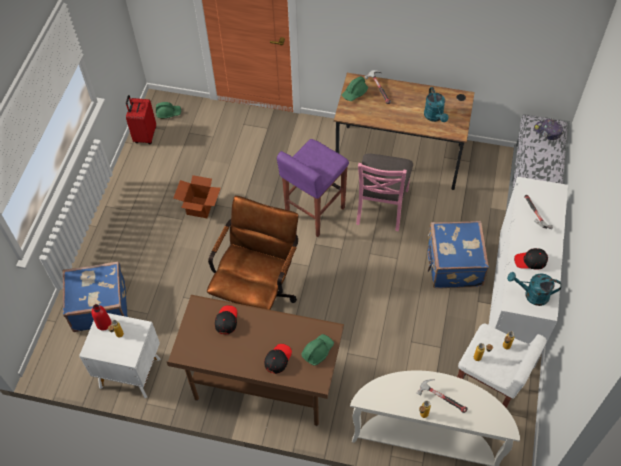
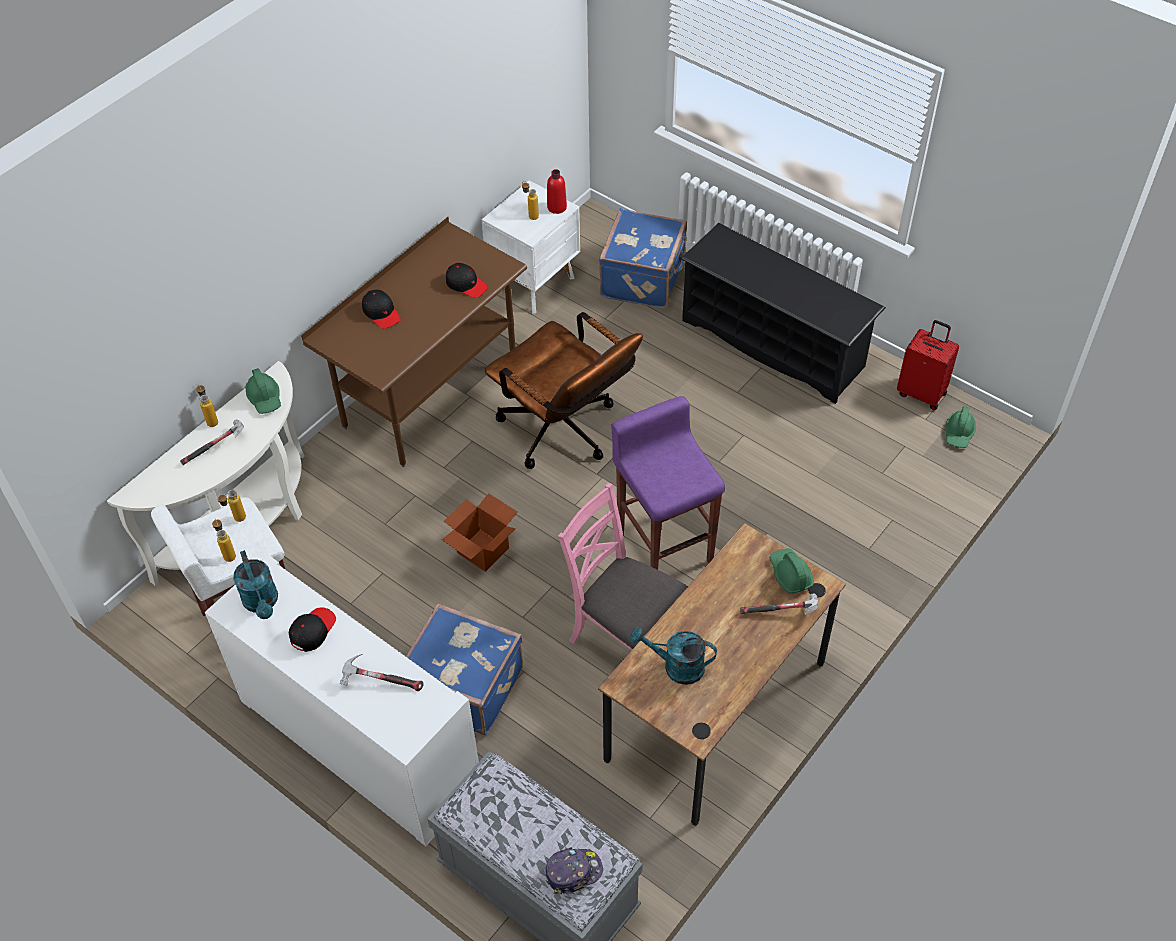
camera: 115 degrees right, 5 degrees down
cardboard box [173,175,221,218] -> cardboard box moved to [442,493,518,572]
green hard hat [301,334,334,366] -> green hard hat moved to [245,368,281,414]
turquoise watering can [507,272,561,306] -> turquoise watering can turned 120 degrees clockwise [233,550,278,619]
none -> black shoe rack [681,223,886,404]

